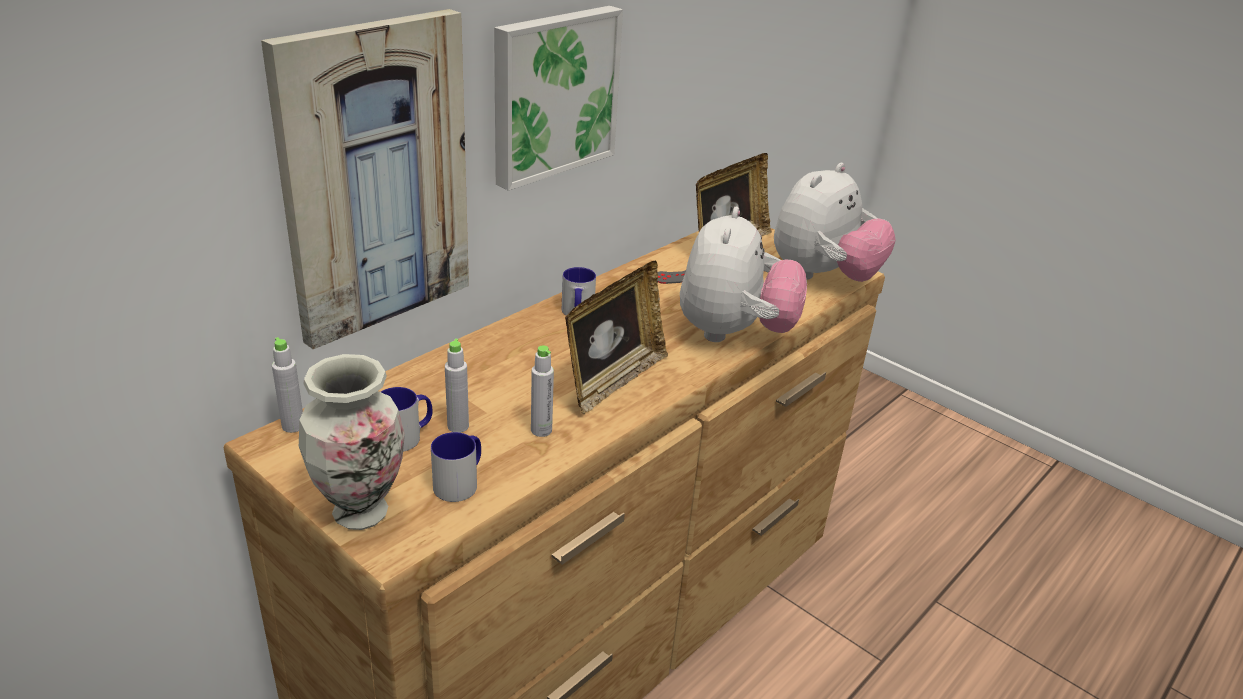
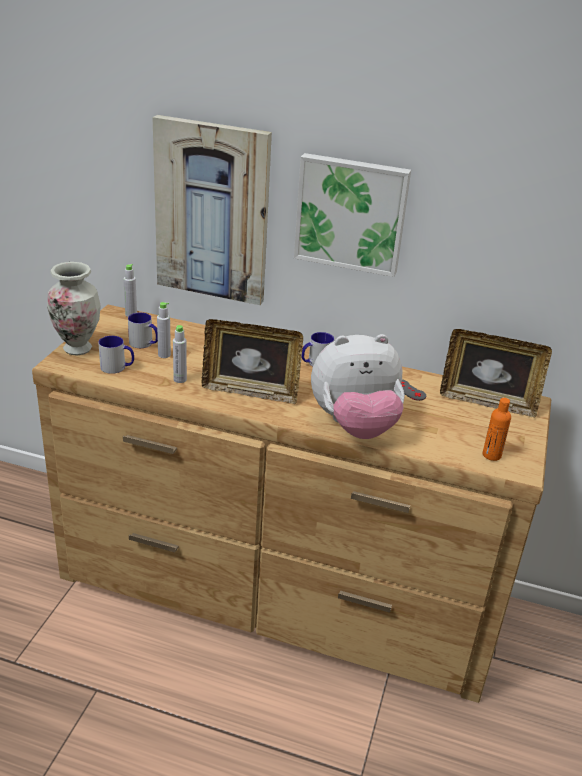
camera: 65 degrees right, 0 degrees up
plush toy [774,163,896,282] -> orange bottle [483,398,511,461]

